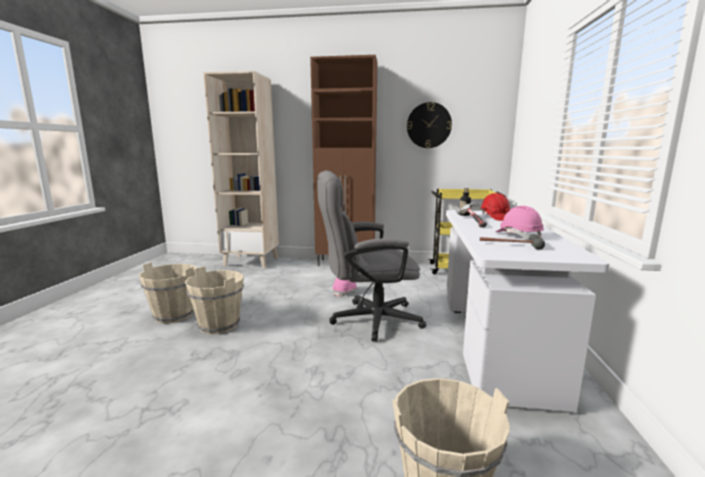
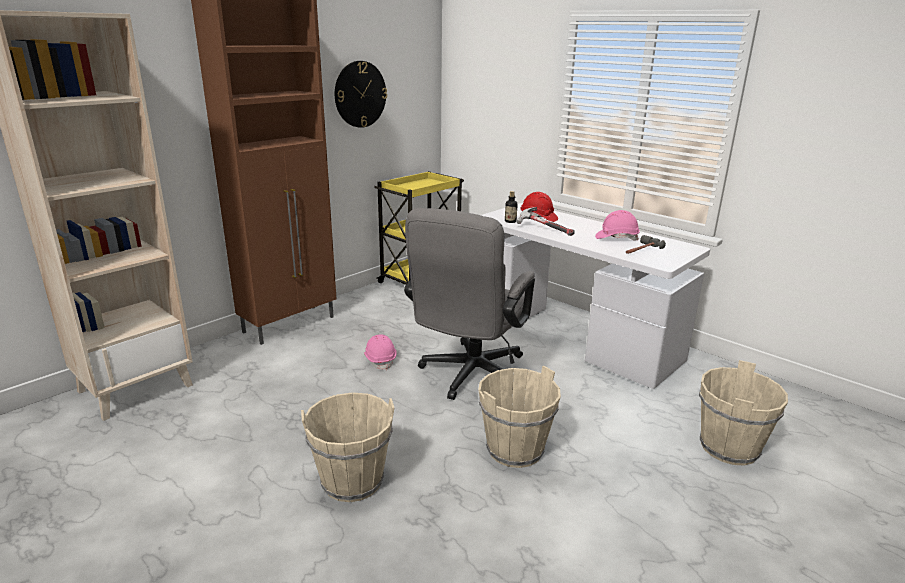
camera: 55 degrees left, 10 degrees up
beige bucket [139,262,196,324] -> beige bucket moved to [478,366,561,468]

